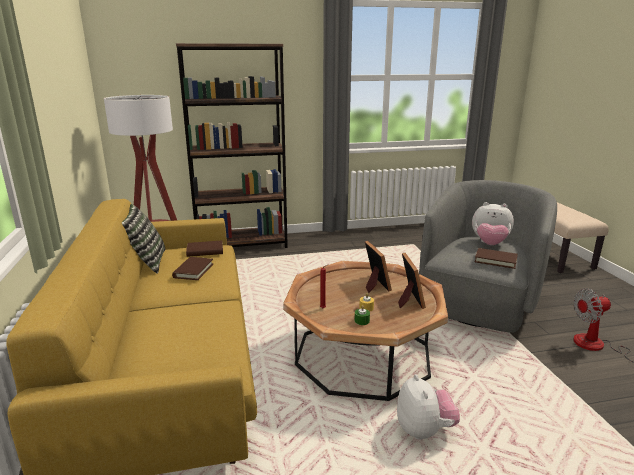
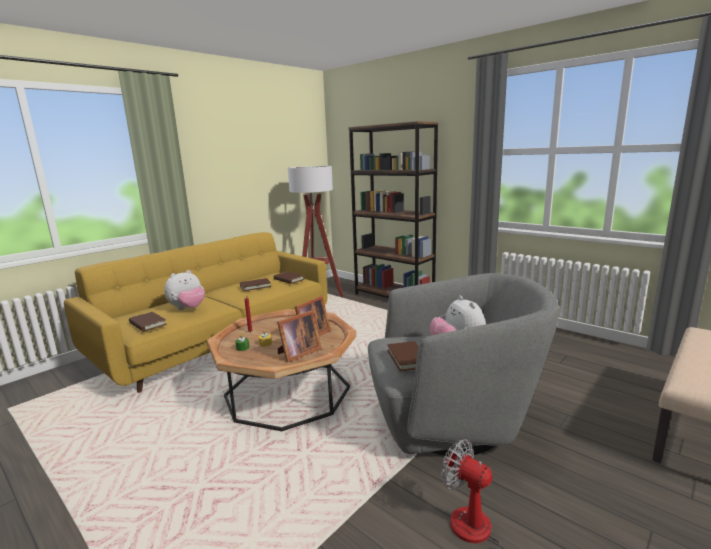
camera: 55 degrees right, 5 degrees down
pillow [122,204,166,274] -> none
plush toy [397,374,460,440] -> plush toy moved to [164,270,205,310]
none -> brown book [129,312,167,332]

